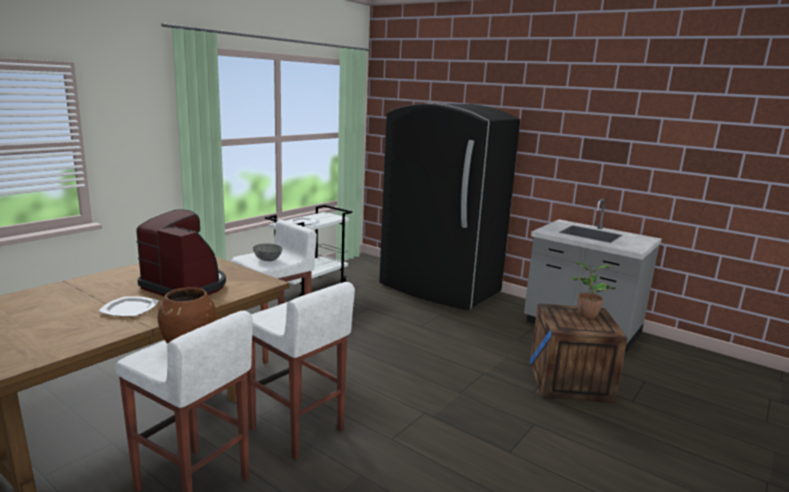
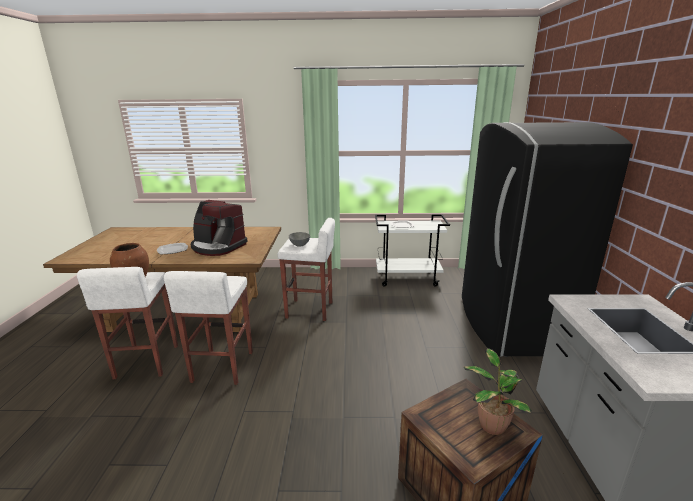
camera: 55 degrees right, 5 degrees up
coffee machine [136,210,226,297] -> coffee machine turned 120 degrees clockwise [191,200,248,256]

